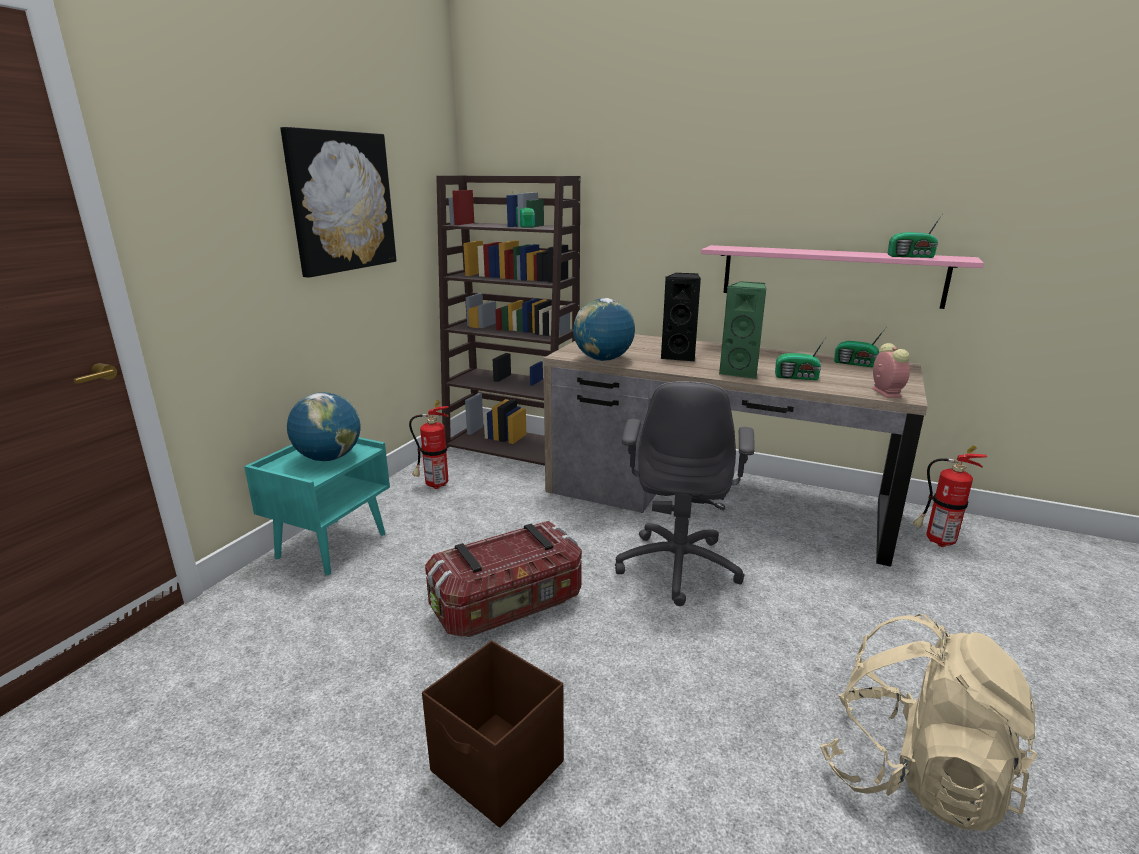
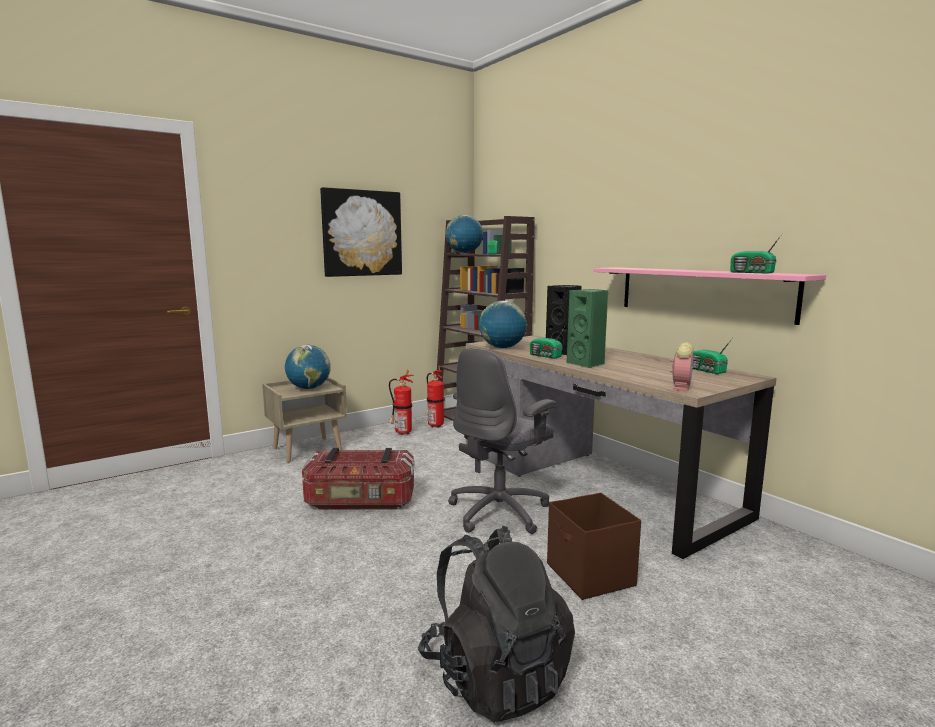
camera: 30 degrees right, 10 degrees down
turquoise nightstand [244,437,390,575] -> beige nightstand [262,377,347,462]
brown storage box [422,641,564,828] -> brown storage box moved to [547,493,641,600]
radio [775,337,826,380] -> radio moved to [530,327,565,359]
beige backpack [820,614,1038,831] -> black backpack [418,526,575,723]
fire extinguisher [913,445,987,547] -> fire extinguisher moved to [426,366,444,428]
none -> globe [446,215,483,254]

